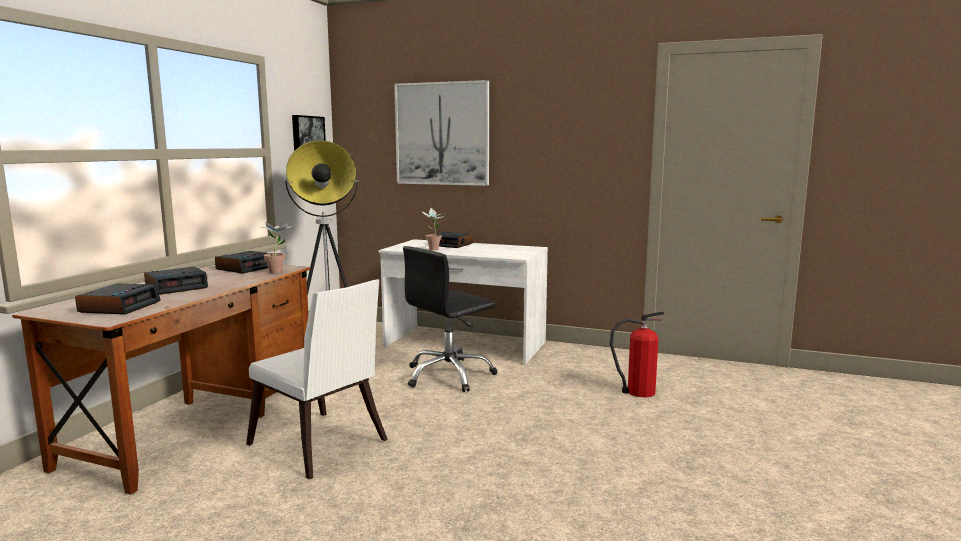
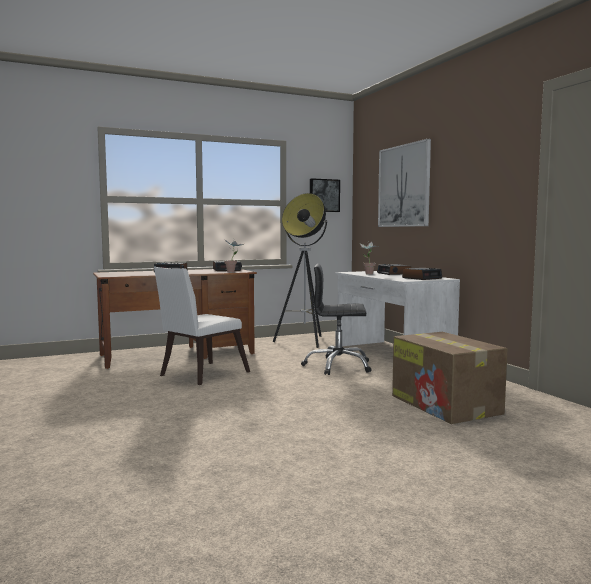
camera: 45 degrees right, 5 degrees down
alarm clock [75,283,161,315] -> alarm clock moved to [402,268,442,280]
white chair [246,279,388,479] -> white chair turned 45 degrees clockwise [154,267,250,385]
fire extinguisher [610,312,664,398] -> cardboard box [392,332,507,424]

